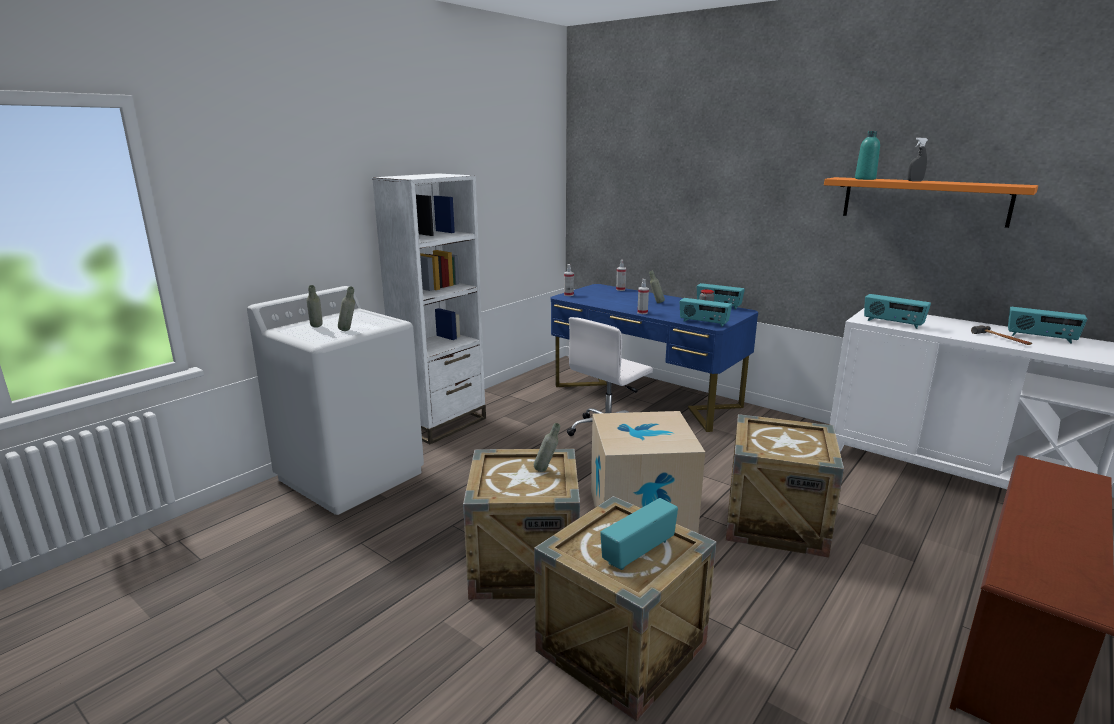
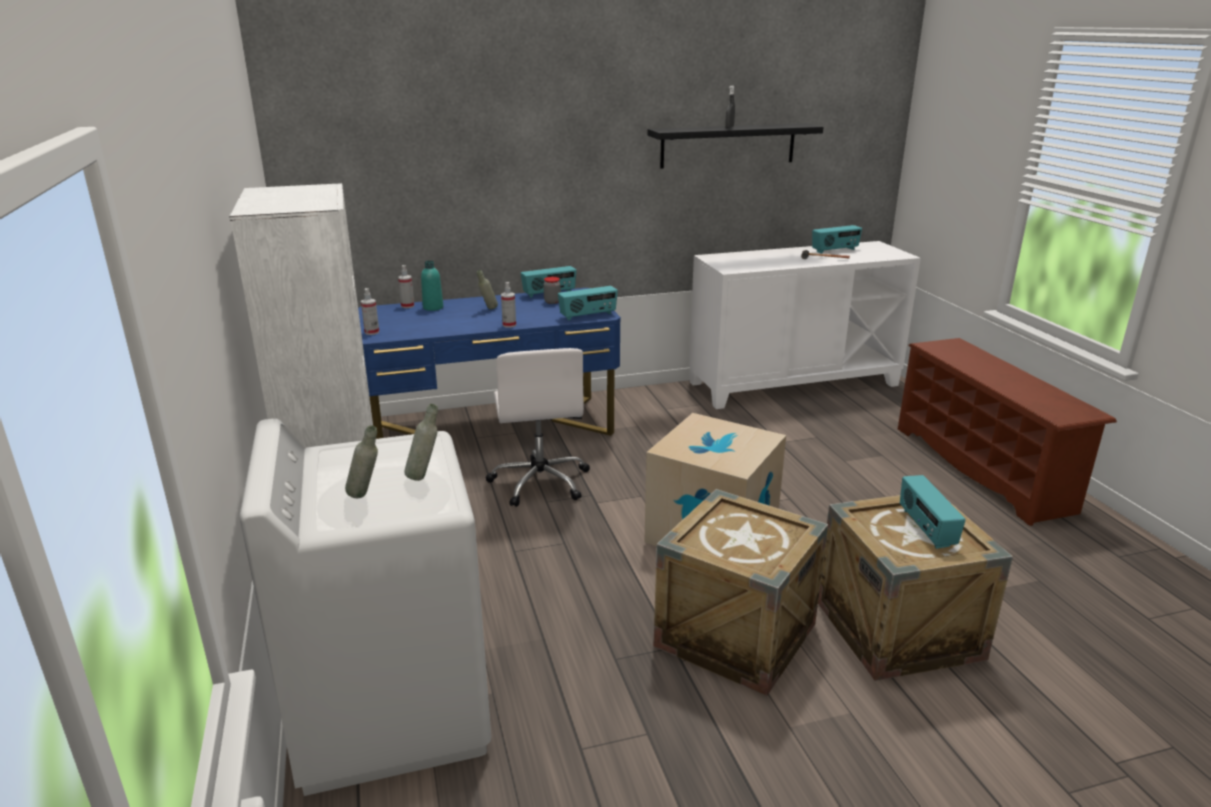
camera: 55 degrees left, 5 degrees up
grey bottle [534,423,560,472] -> none
crate [726,414,844,558] -> none
orange shelf [824,177,1038,228] -> black shelf [647,123,823,168]
turquoise bottle [855,131,880,180] -> turquoise bottle moved to [421,261,443,311]
radio [864,294,931,329] -> none

